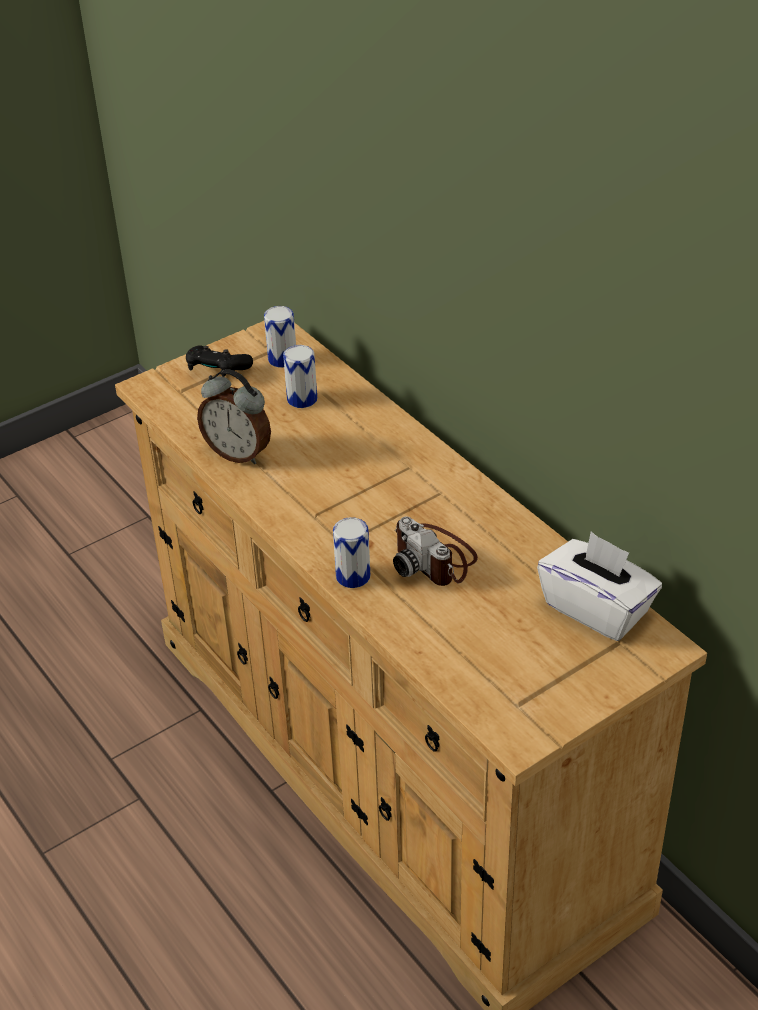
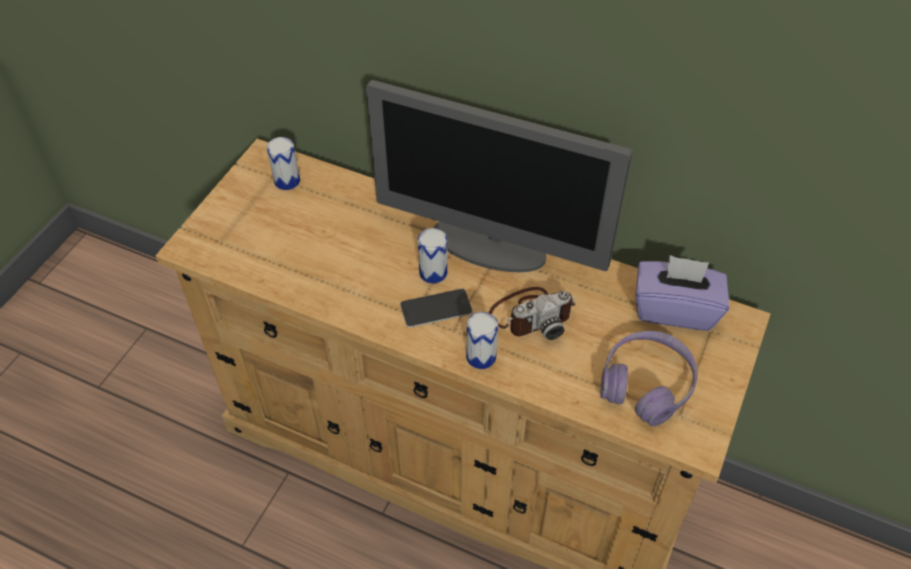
camera: 30 degrees left, 10 degrees up
black game controller [186,345,253,377] -> none
alarm clock [197,369,271,464] -> none
can [283,345,317,408] -> can moved to [418,228,447,284]
camera [393,516,478,586] -> camera turned 45 degrees counterclockwise [489,287,576,340]
white tissue box [537,531,662,641] -> purple tissue box [635,255,729,331]
none -> monitor [366,80,633,272]
none -> phone [400,289,473,328]
none -> purple headphones [600,331,698,426]

